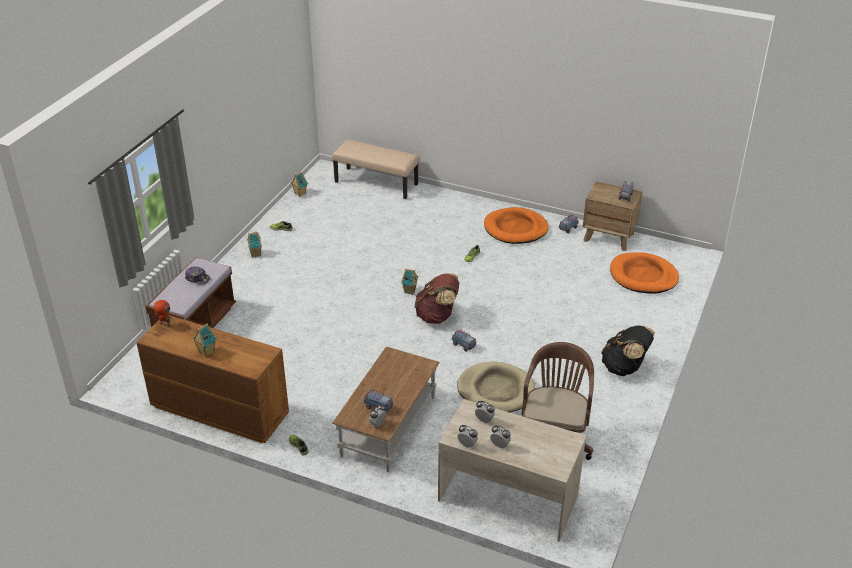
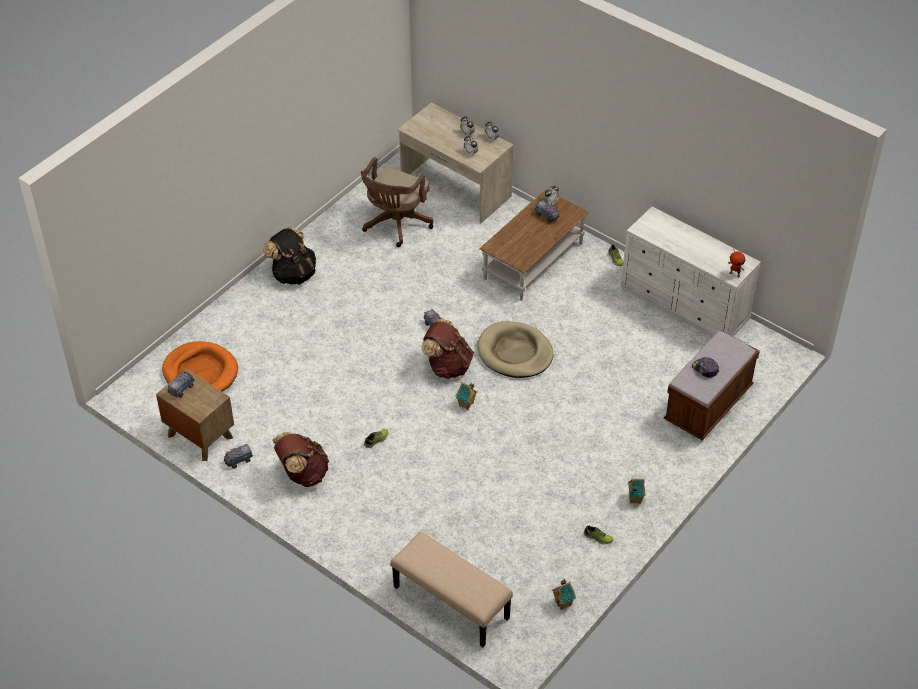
camera: 165 degrees left, 10 degrees up
brown dresser [137,315,289,443] -> white dresser [621,207,761,337]
toy house [192,323,217,357] -> none
beige dog bed [457,362,535,413] -> beige dog bed moved to [477,321,553,378]
orange dog bed [484,207,549,244] -> brown backpack [273,432,329,487]

